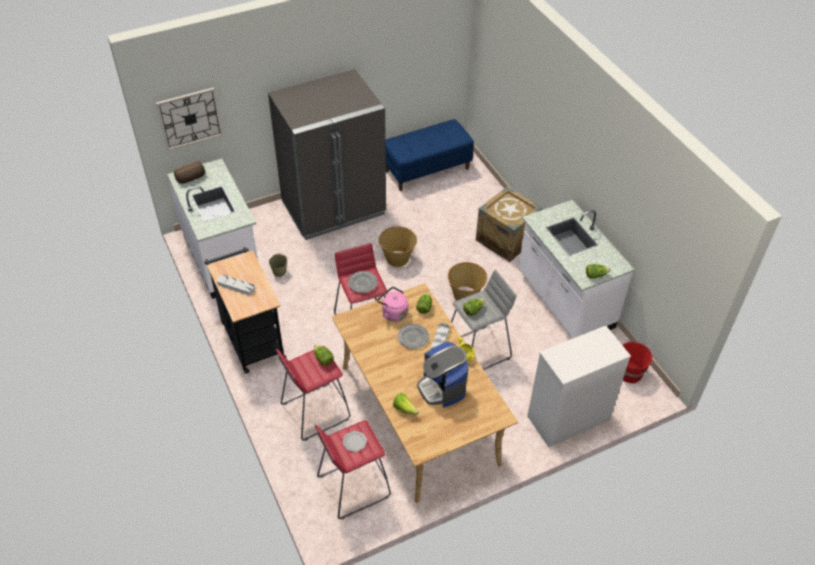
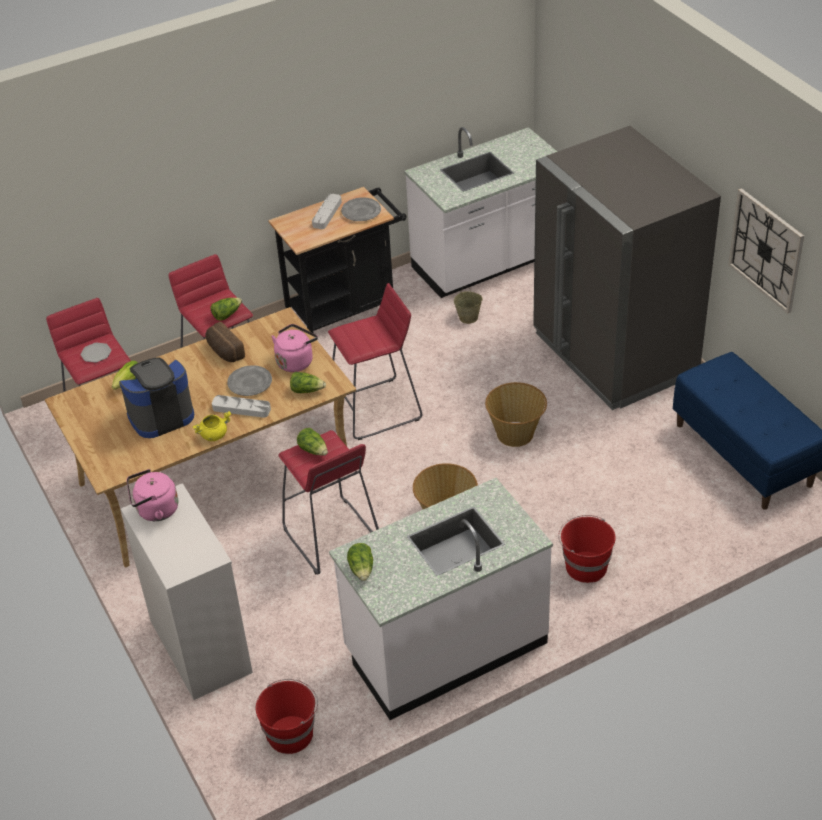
camera: 90 degrees right, 5 degrees down
wall clock [156,87,223,151] -> wall clock moved to [728,188,804,313]
bread [174,161,205,184] -> bread moved to [205,322,245,362]
grey plate [348,271,378,293] -> grey plate moved to [341,197,381,221]
grey stool [451,270,516,370] -> red stool [278,430,379,575]
crate [476,187,543,262] -> red bucket [558,515,616,583]
none -> pink kettle [126,469,178,521]

